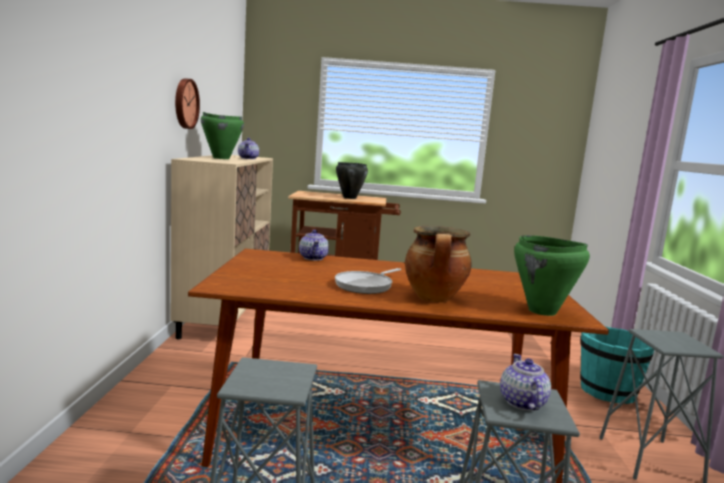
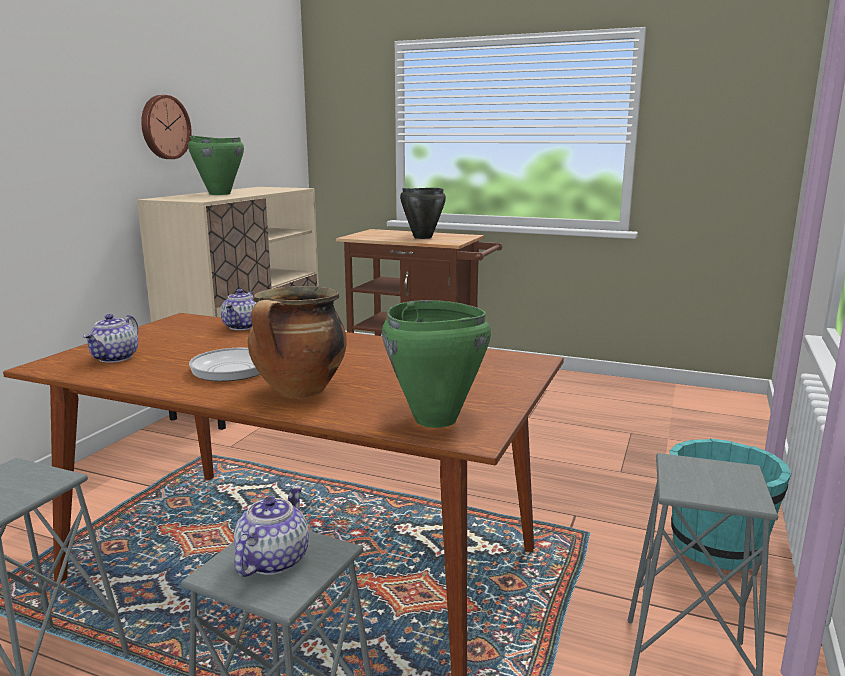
camera: 20 degrees right, 5 degrees up
teapot [238,138,259,159] -> teapot moved to [83,314,138,363]

